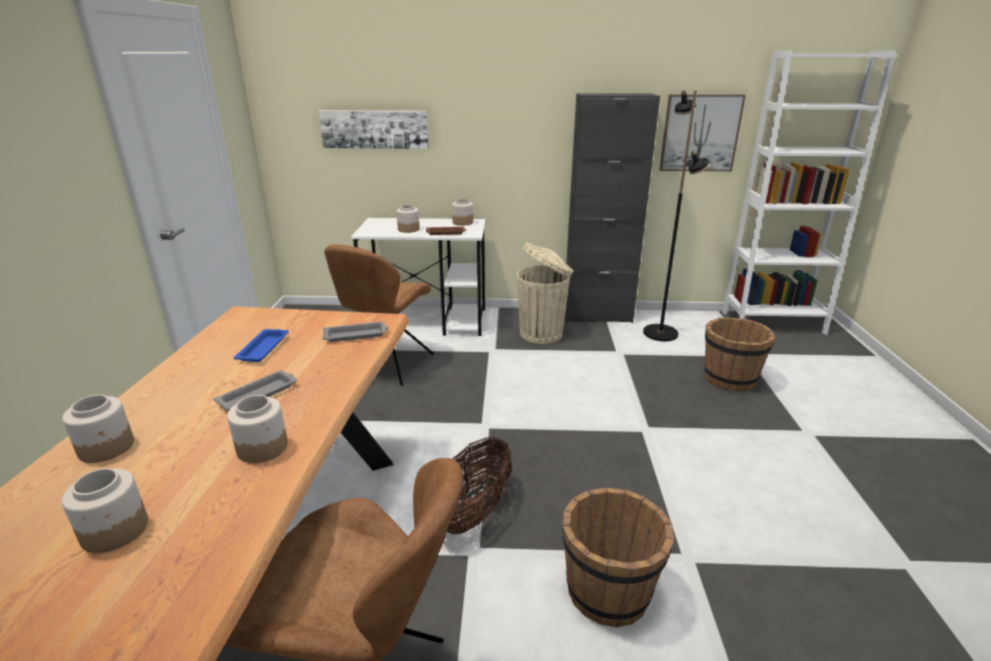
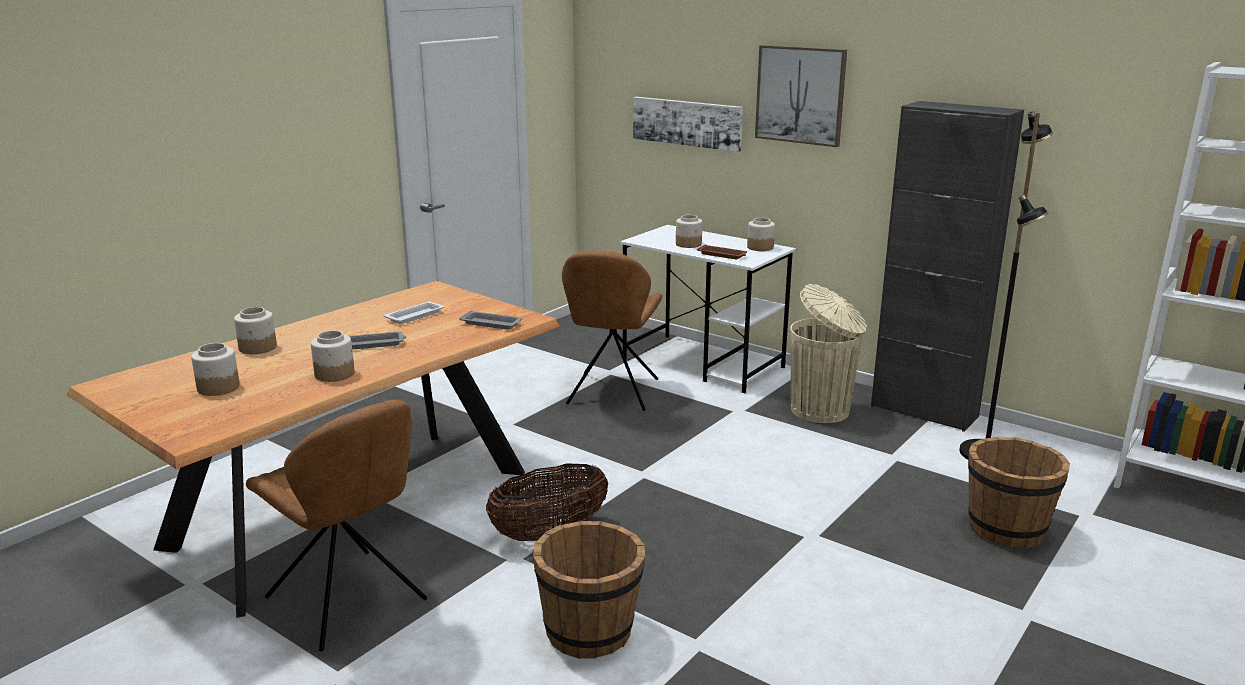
camera: 35 degrees right, 5 degrees down
blue tray [234,329,289,362] -> white tray [383,302,444,324]
brown chair [324,244,434,386] -> brown chair turned 45 degrees counterclockwise [562,250,662,411]
picture [660,94,746,171] -> picture moved to [755,45,847,147]

